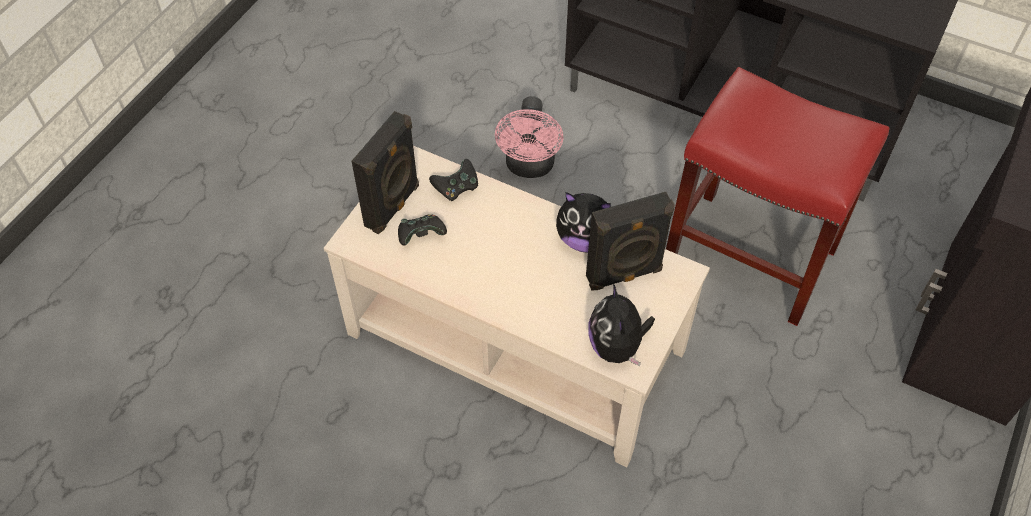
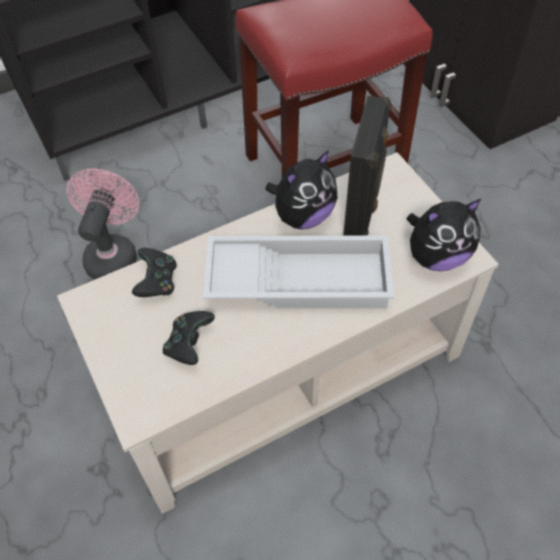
camera: 55 degrees left, 0 degrees up
black speaker [352,111,419,234] -> none
pink fan [495,96,563,178] -> pink fan turned 120 degrees counterclockwise [67,169,140,279]
plush toy [588,284,655,367] -> plush toy turned 45 degrees counterclockwise [407,198,482,271]
none -> white tray [203,235,394,308]

